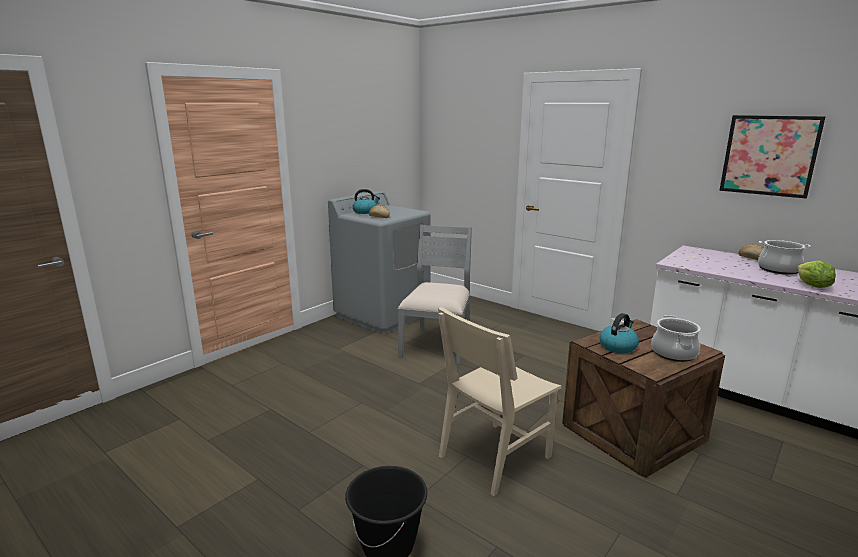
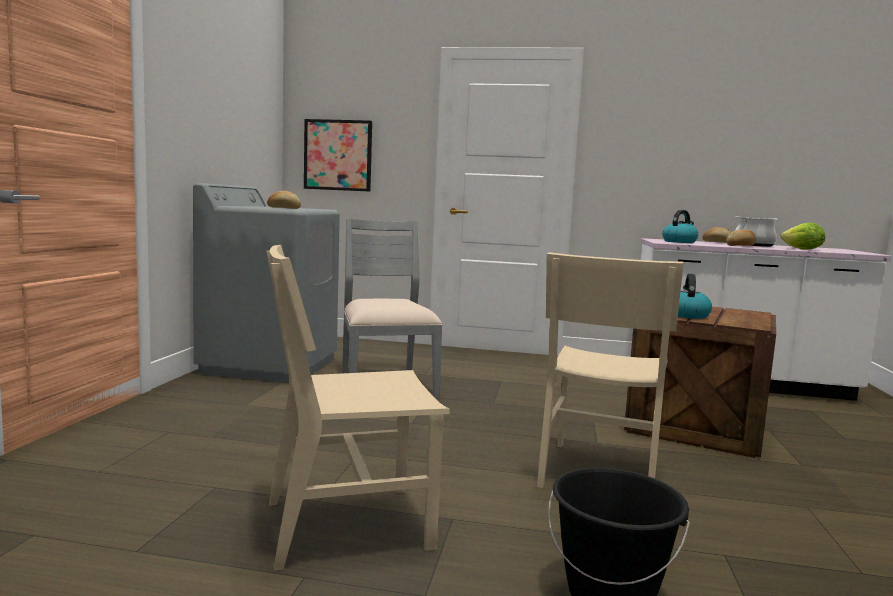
camera: 30 degrees left, 10 degrees down
kettle [353,189,380,214] -> kettle moved to [662,210,698,243]
cooking pot [651,315,701,362] -> none
picture [719,115,826,198] -> picture moved to [304,119,372,192]
none -> beige chair [267,245,450,571]
none -> bread [726,229,756,246]

